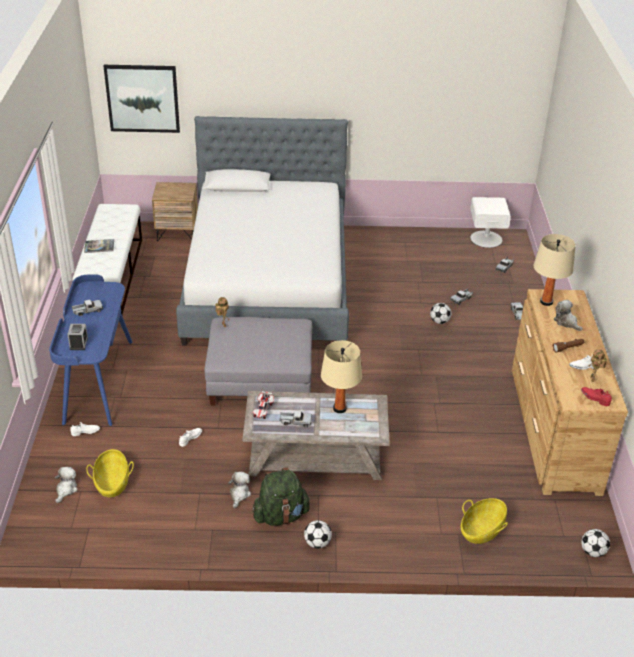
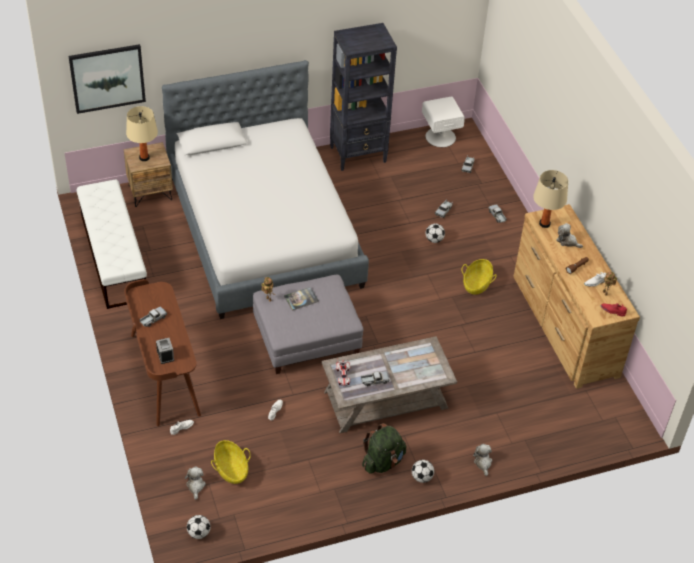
camera: 20 degrees left, 10 degrees up
blue desk [49,274,132,426] -> brown desk [124,279,201,426]
book [84,239,114,253] -> book moved to [284,287,319,311]
plush toy [228,471,251,508] -> plush toy moved to [473,444,492,476]
beige table lamp [321,340,362,413] -> beige table lamp moved to [126,106,158,161]
basket [461,498,508,544] -> basket moved to [461,259,497,295]
football [581,529,610,557] -> football moved to [187,515,210,539]
none -> black bookcase [330,23,397,171]

